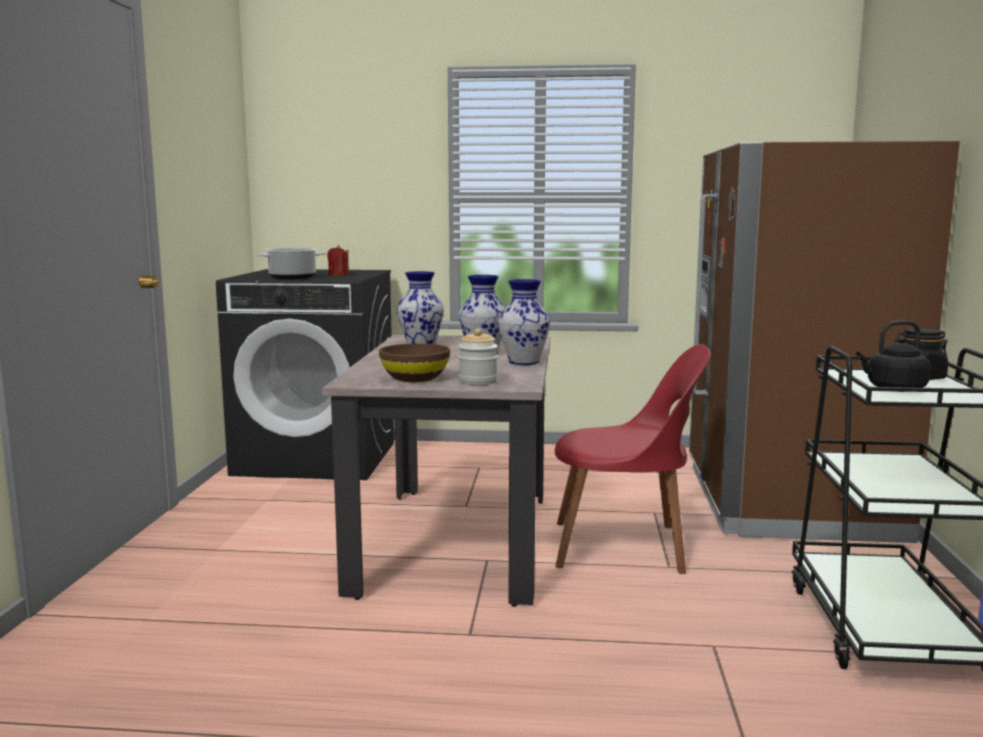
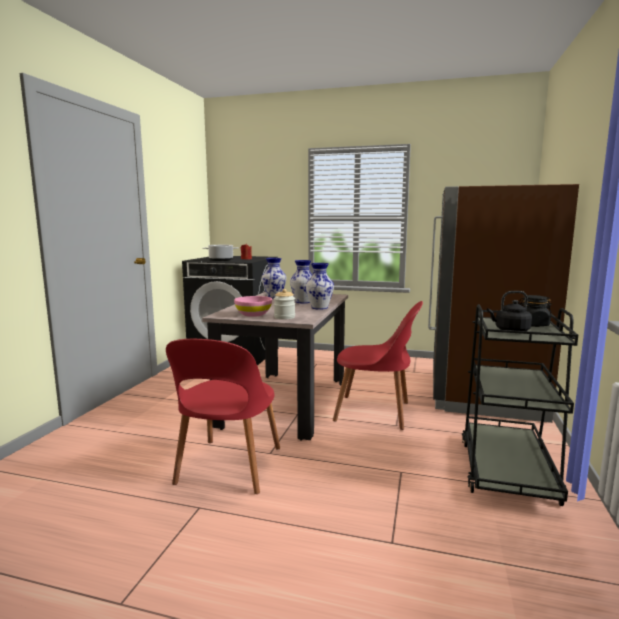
camera: 10 degrees right, 0 degrees up
brown bowl [379,343,450,382] -> pink bowl [234,296,272,317]
none -> red chair [166,339,280,494]

